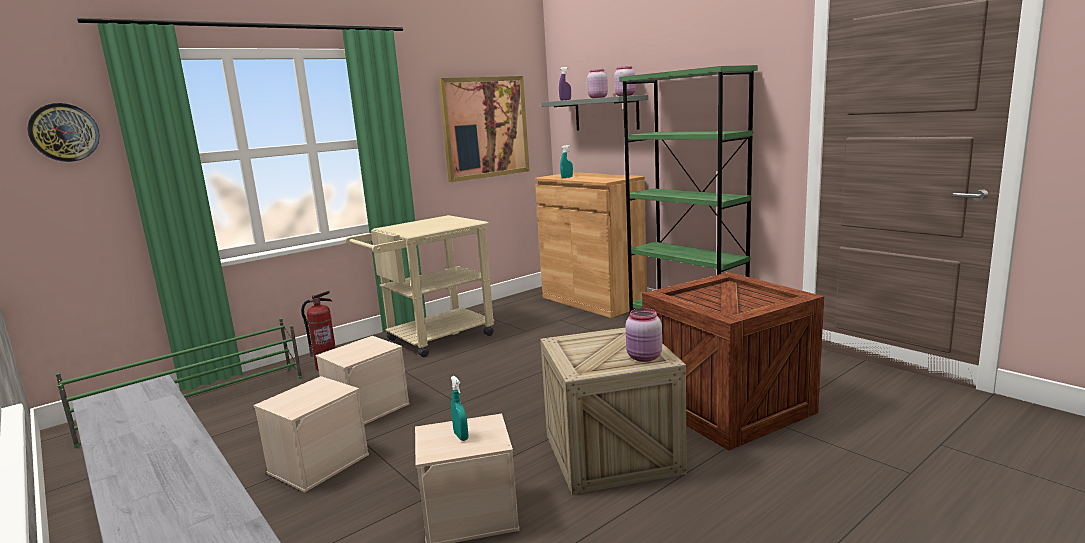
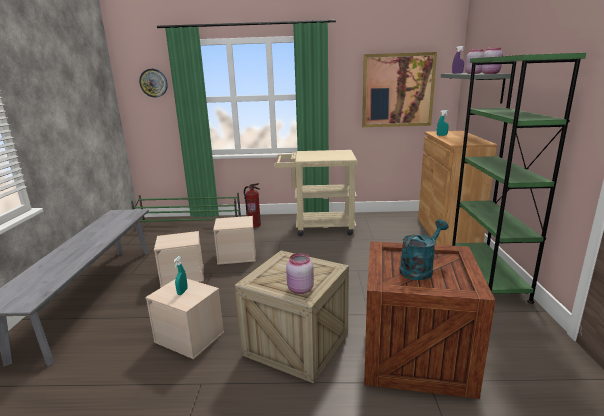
camera: 40 degrees right, 5 degrees up
none -> turquoise watering can [399,219,448,280]

